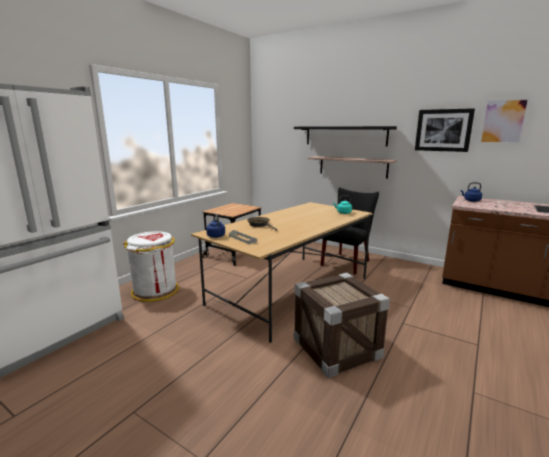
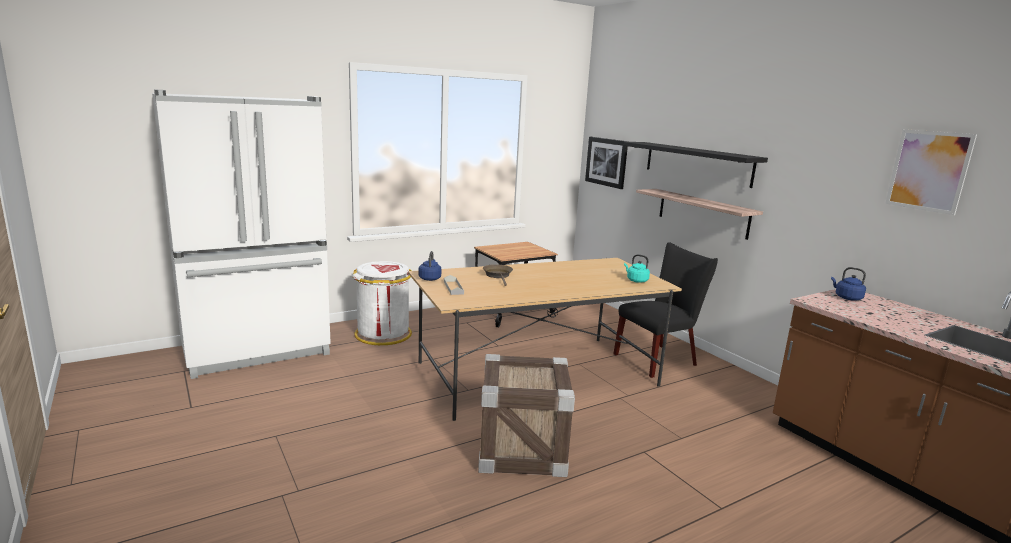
camera: 25 degrees right, 0 degrees up
picture [415,108,475,152] -> picture moved to [585,137,628,189]

